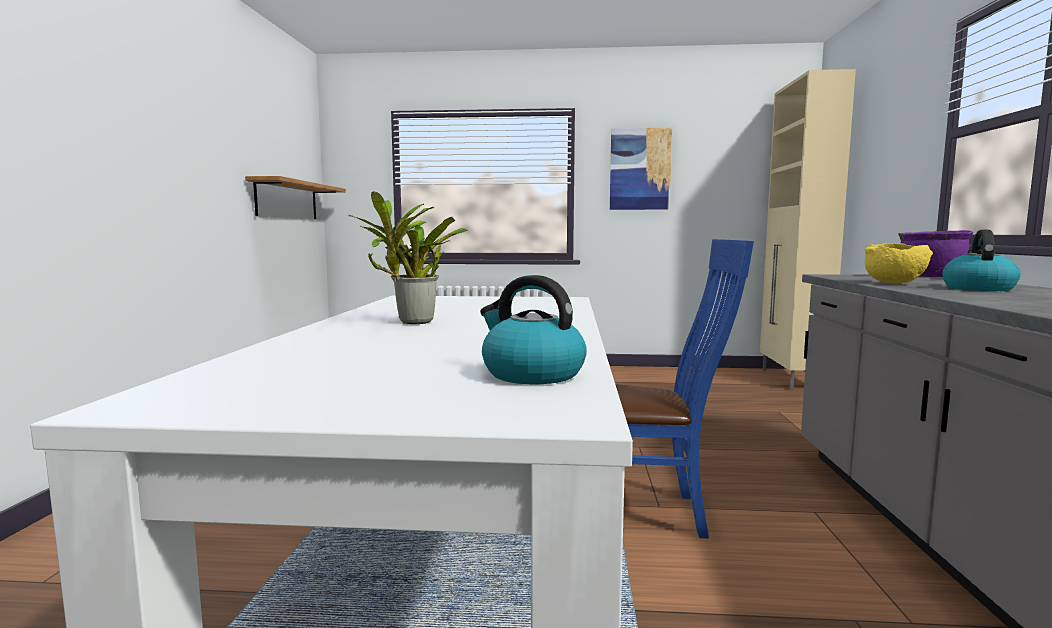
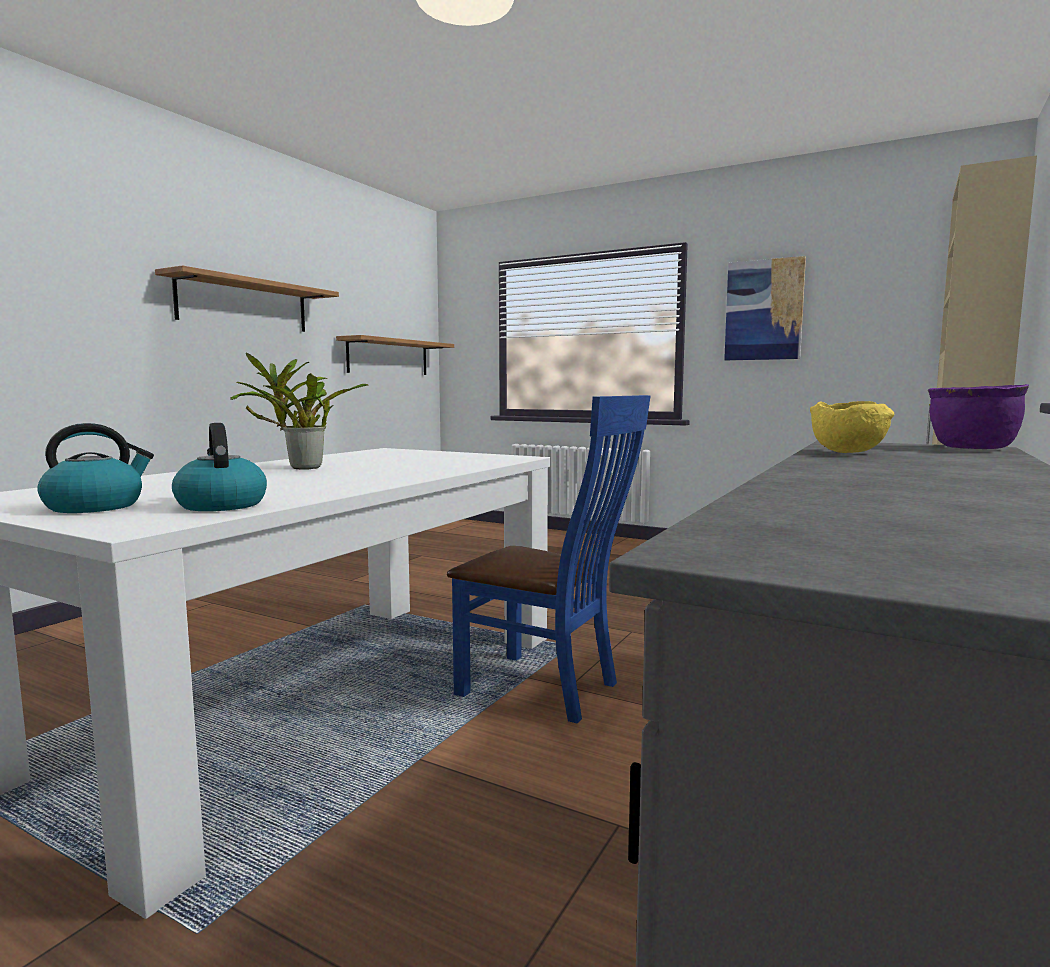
camera: 25 degrees right, 0 degrees up
kettle [942,230,1021,291] -> kettle moved to [38,423,154,513]
none -> shelf [155,266,339,332]

